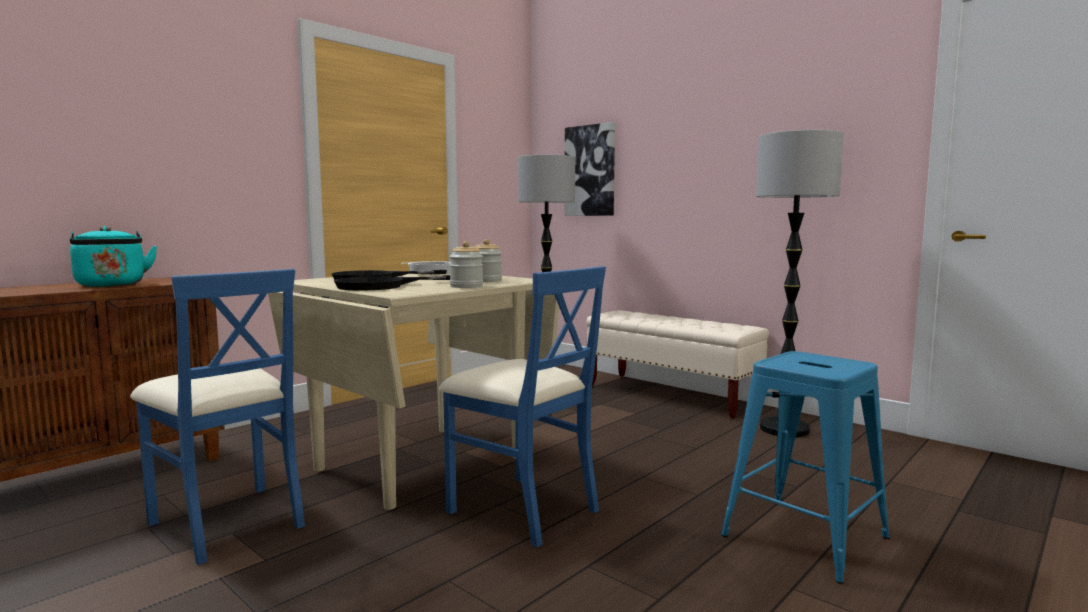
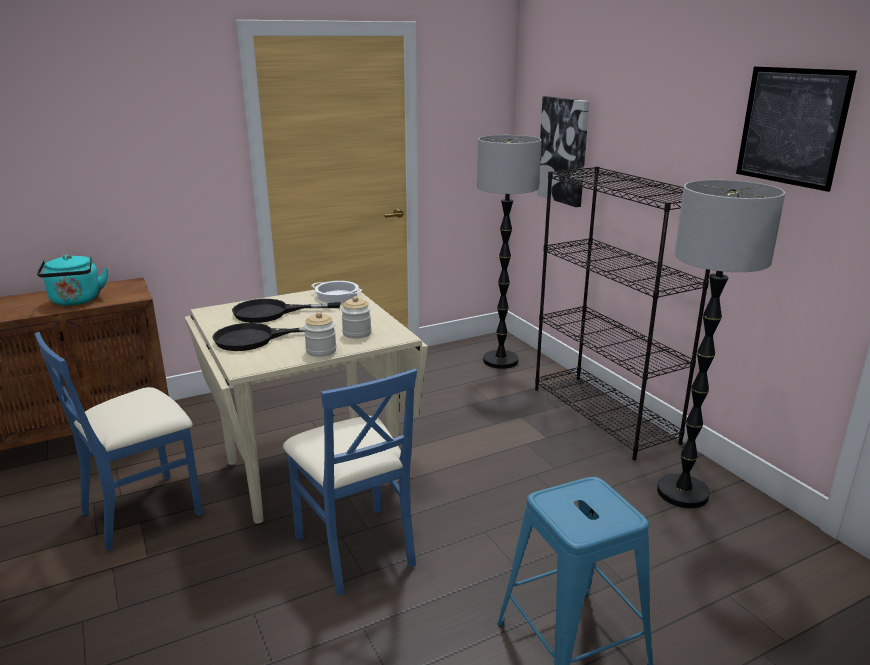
camera: 20 degrees right, 15 degrees up
blue chair [130,269,305,565] -> blue chair turned 75 degrees clockwise [35,332,203,551]
beige bench [586,310,769,419] -> black bookcase [535,166,710,460]
none -> picture [736,66,857,192]

